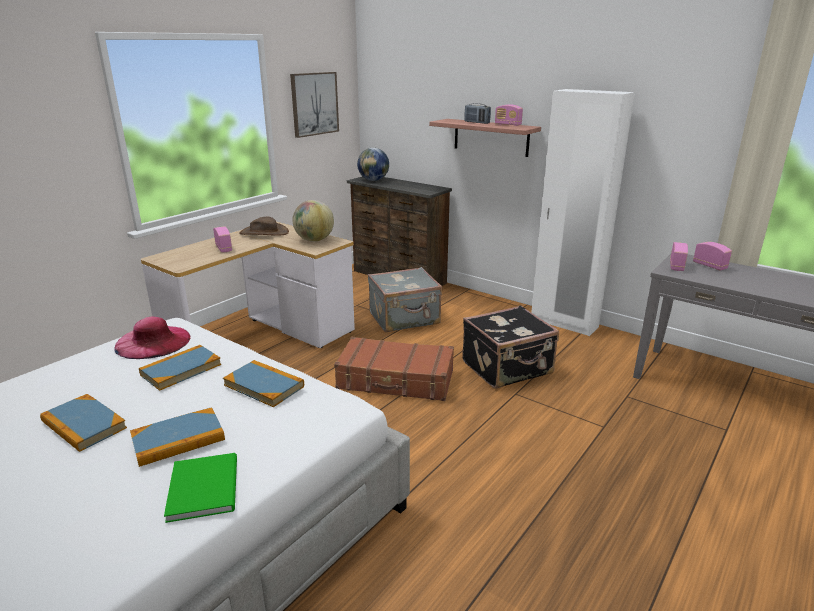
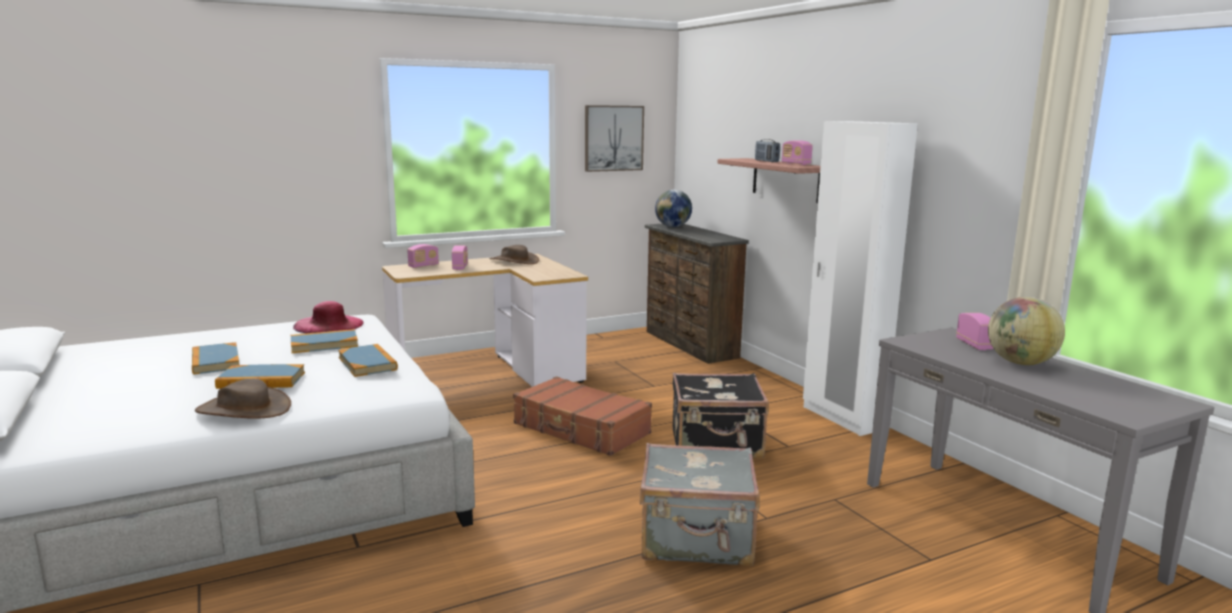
camera: 25 degrees right, 10 degrees down
green book [164,453,237,523] -> brown hat [195,379,291,419]
globe [292,200,334,241] -> globe moved to [988,297,1065,365]
grey suitcase [368,267,442,332] -> grey suitcase moved to [640,443,760,566]
radio [670,242,688,271] -> radio moved to [407,244,439,268]

